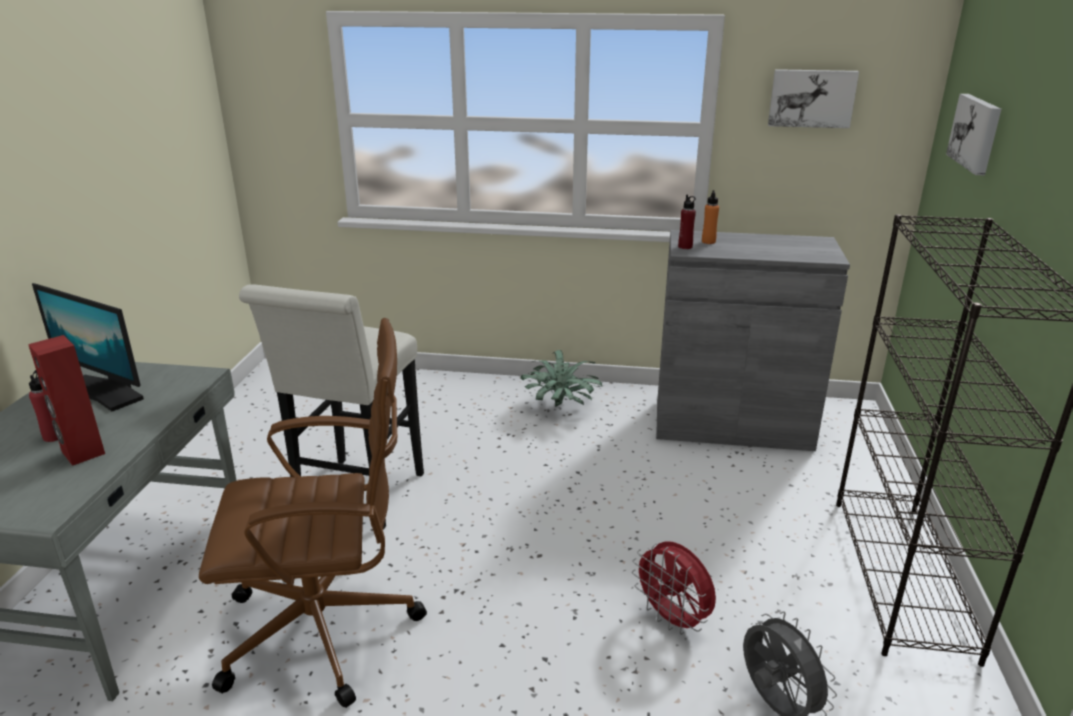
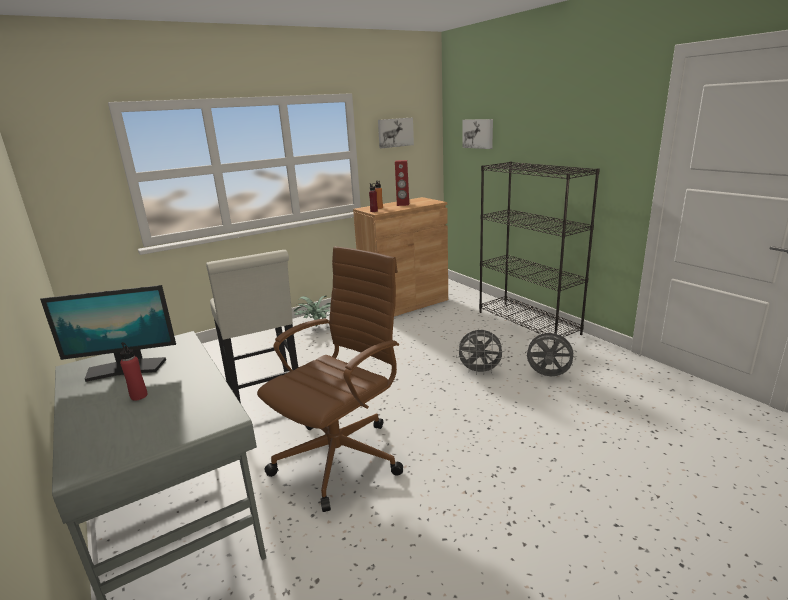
camera: 40 degrees left, 5 degrees down
red speaker [28,335,105,466] -> red speaker moved to [395,160,409,206]
red fan [632,541,716,635] -> grey fan [456,330,505,375]
grey cabinet [656,230,850,451] -> brown cabinet [353,197,448,316]

